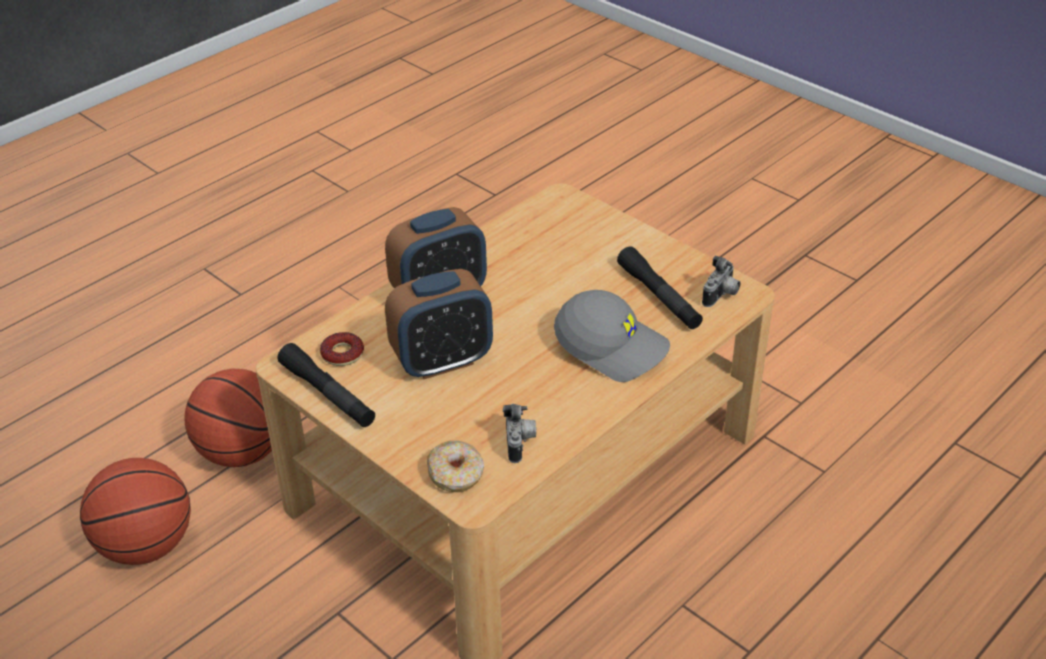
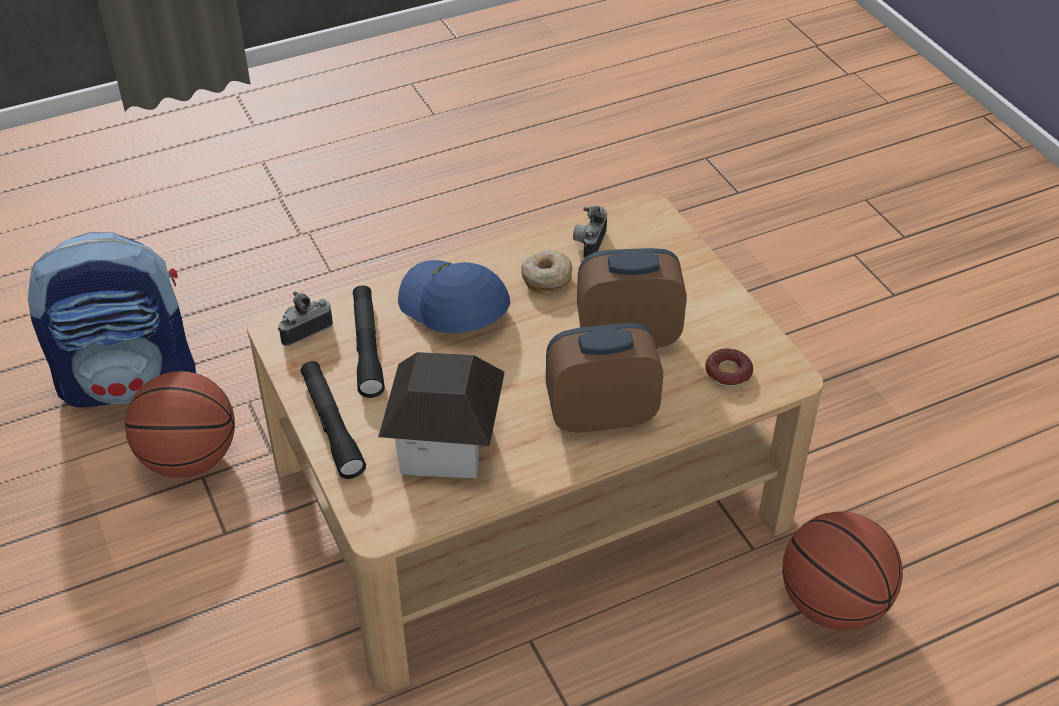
camera: 160 degrees left, 5 degrees up
basketball [80,458,191,565] -> basketball moved to [125,371,235,478]
black flashlight [278,343,375,427] -> black flashlight moved to [301,361,366,479]
donut [426,441,484,492] -> donut moved to [521,250,572,295]
grey cap [554,290,670,382] -> blue cap [398,260,510,333]
none -> backpack [28,233,196,408]
none -> toy house [378,352,505,478]

